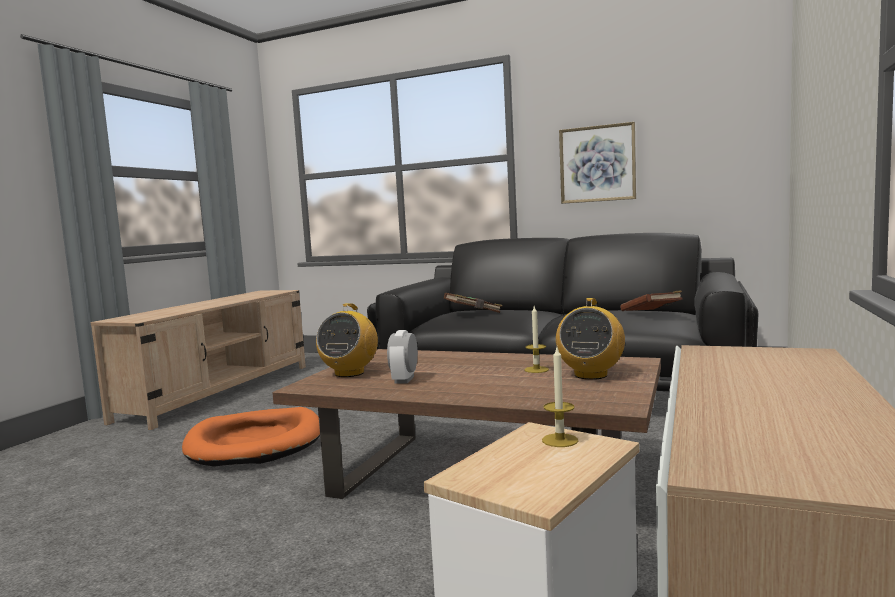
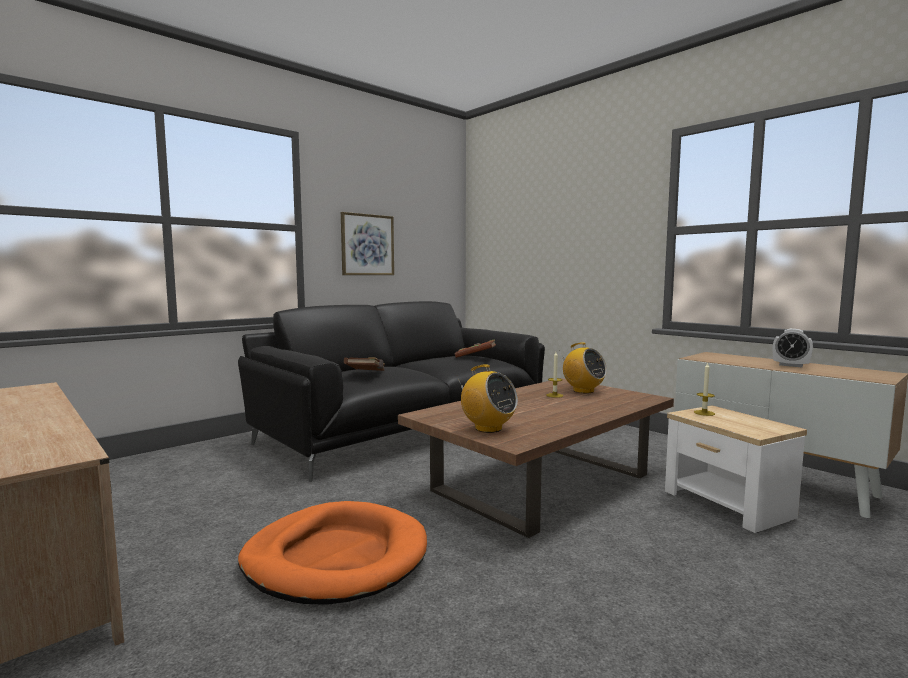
camera: 65 degrees left, 0 degrees up
alarm clock [387,330,418,384] -> alarm clock moved to [773,329,813,367]

